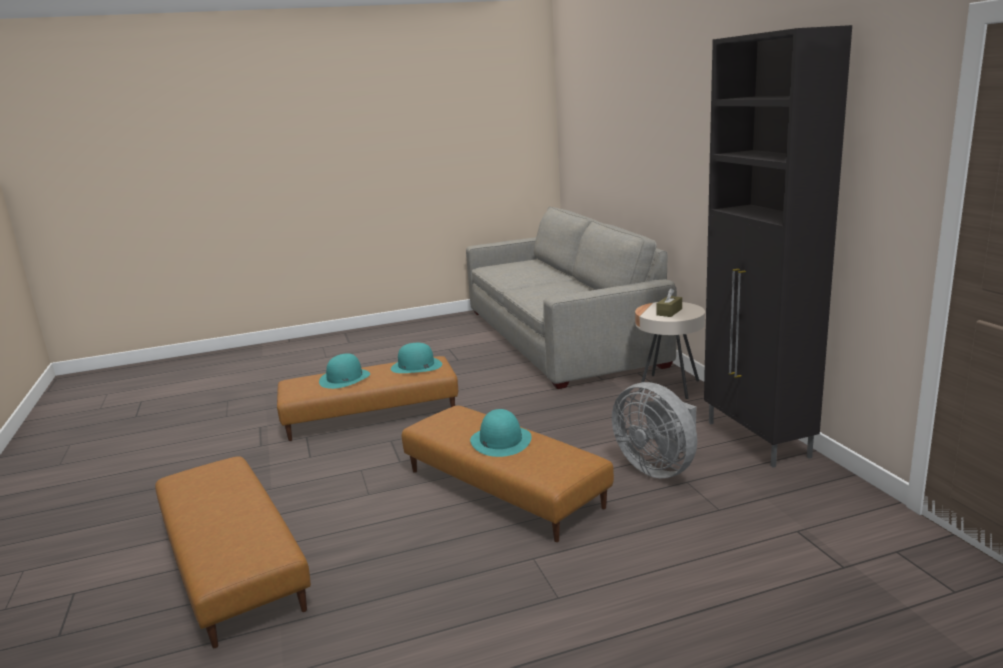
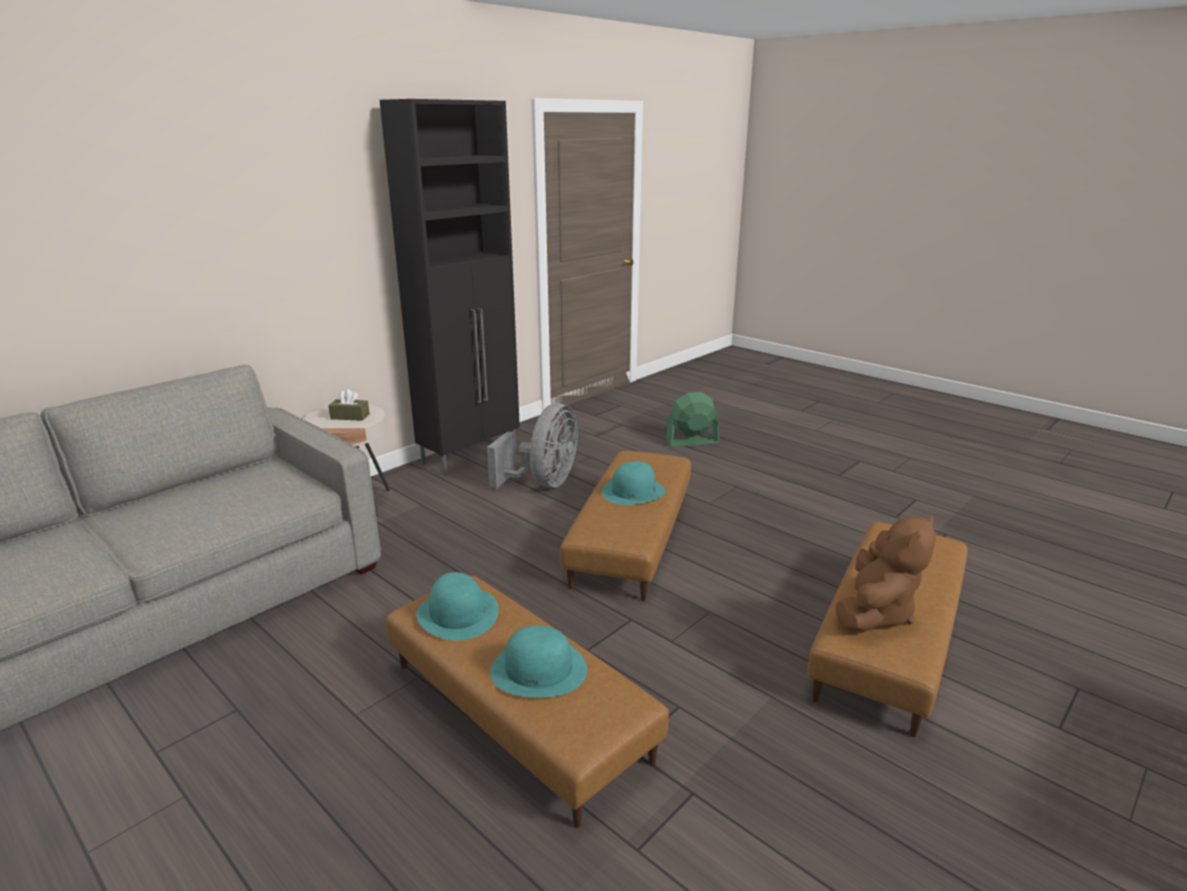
camera: 120 degrees left, 5 degrees up
none -> green fan [666,392,720,447]
none -> brown plush toy [835,515,936,632]

